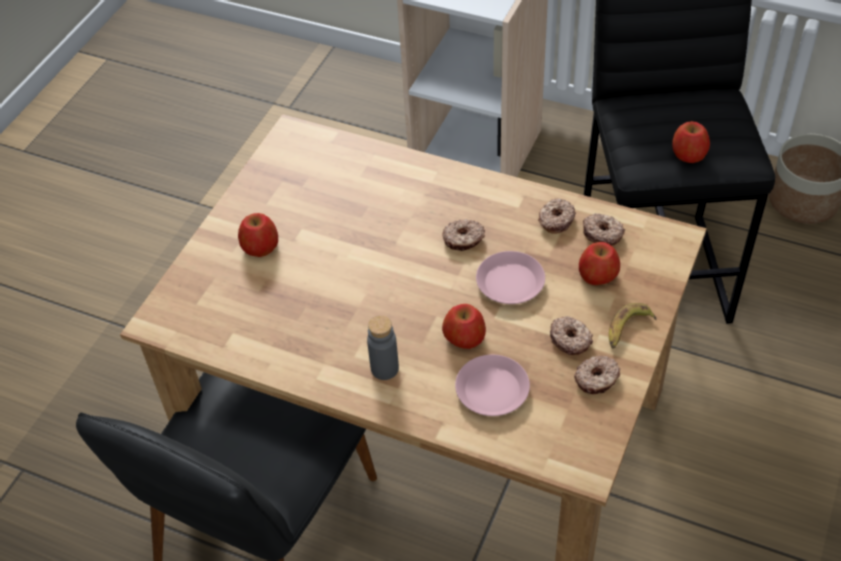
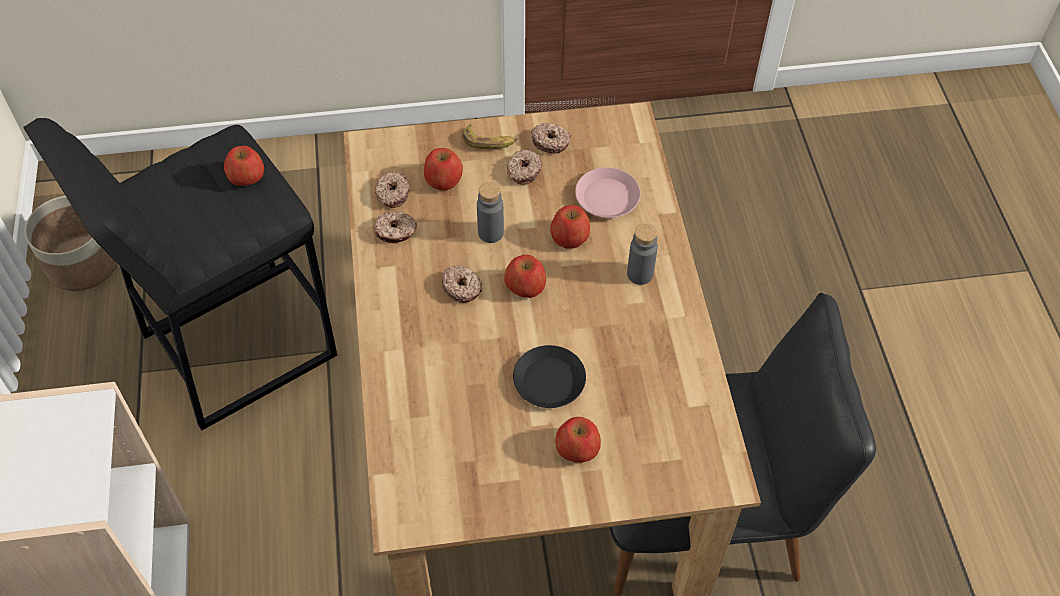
camera: 125 degrees left, 5 degrees up
pink plate [476,251,545,304] -> grey bottle [477,182,504,243]
none -> apple [504,254,546,298]
none -> black plate [513,345,586,408]

